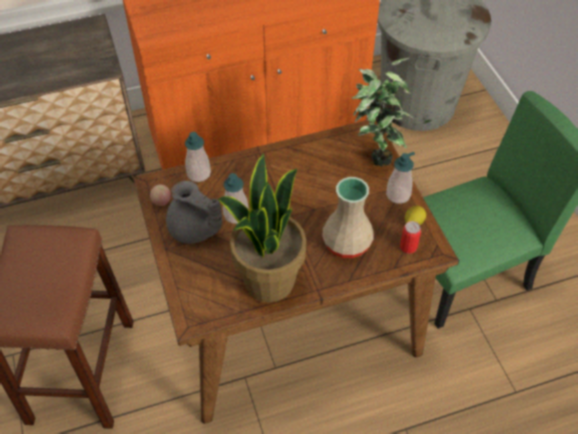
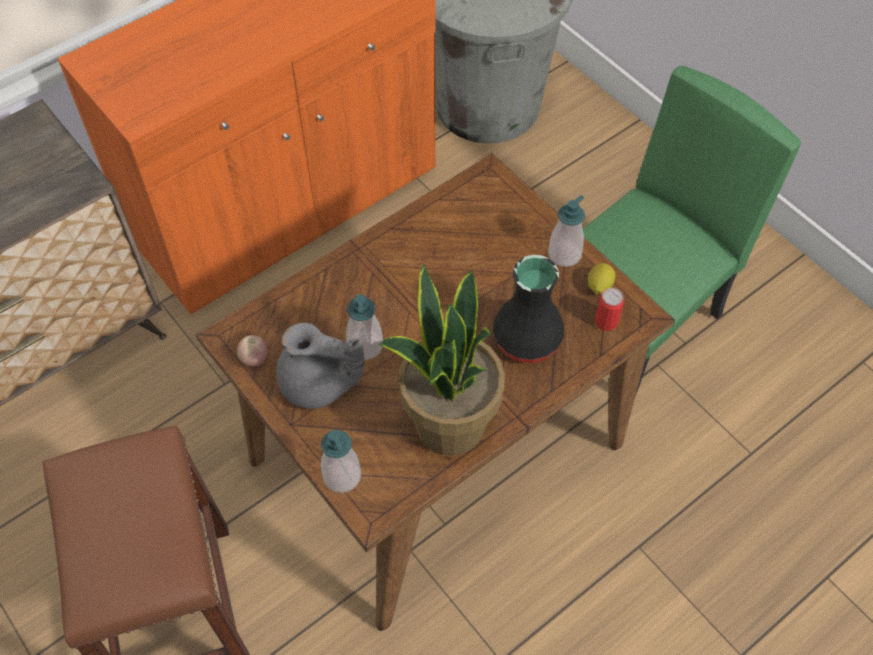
camera: 20 degrees left, 5 degrees up
soap dispenser [185,132,211,182] -> soap dispenser moved to [321,430,361,493]
beige vase [322,177,374,258] -> black vase [493,255,564,363]
potted plant [351,58,414,167] -> none

